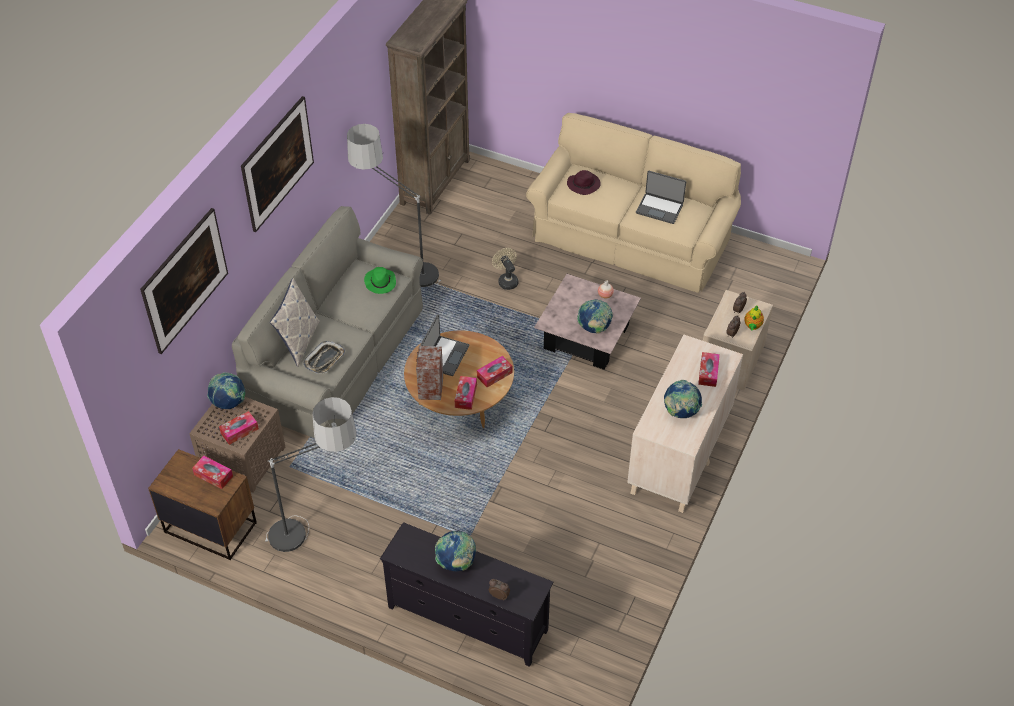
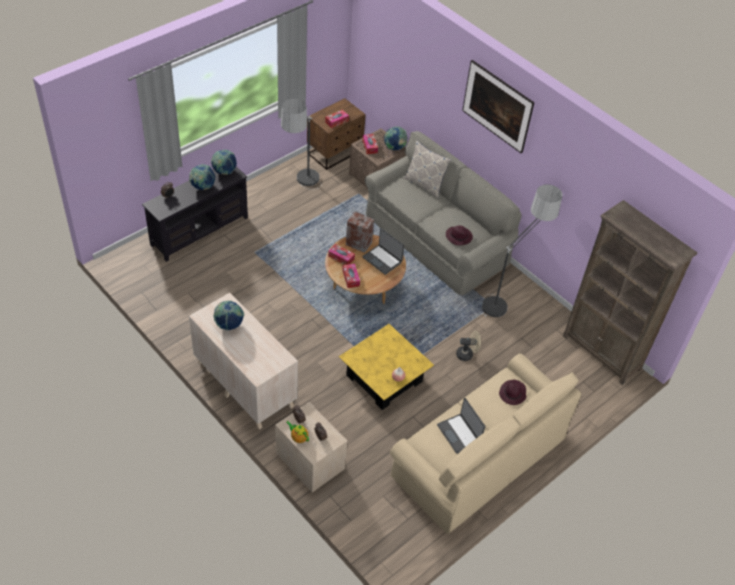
camera: 110 degrees right, 0 degrees up
picture [140,208,228,354] -> none
tray [303,341,345,373] -> none
green hat [364,267,396,294] -> purple hat [446,225,473,245]
pink coffee table [534,274,641,370] -> yellow coffee table [339,324,434,410]
globe [577,299,613,334] -> globe moved to [211,150,237,175]
laptop [636,171,686,224] -> laptop turned 75 degrees counterclockwise [437,398,485,454]
tissue box [698,352,720,387] -> none

